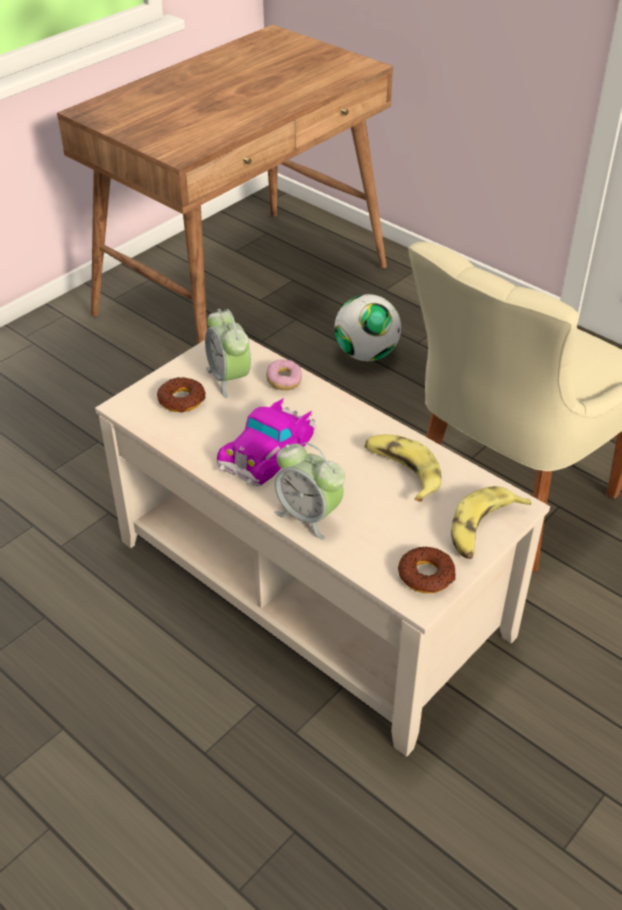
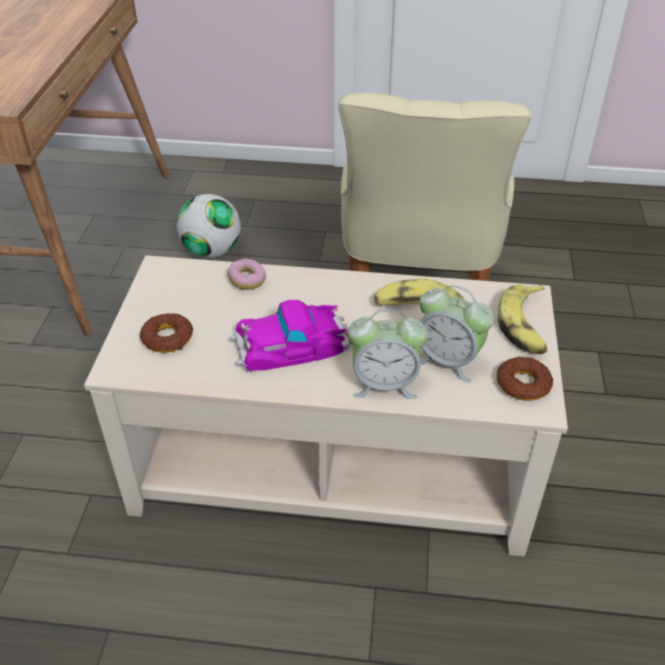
camera: 35 degrees left, 0 degrees up
alarm clock [205,309,251,398] -> alarm clock moved to [419,285,494,383]
toy car [217,398,316,486] -> toy car turned 75 degrees clockwise [230,300,352,372]

